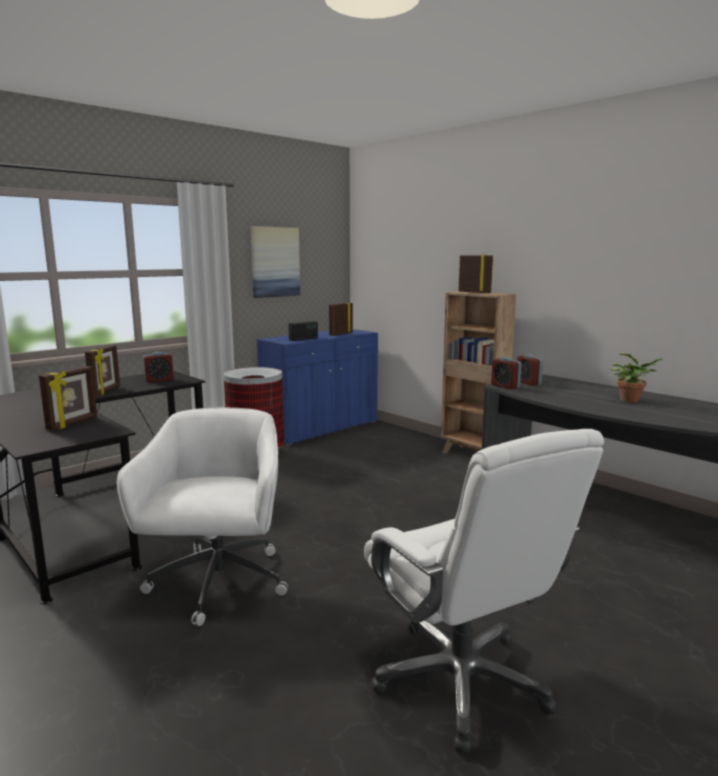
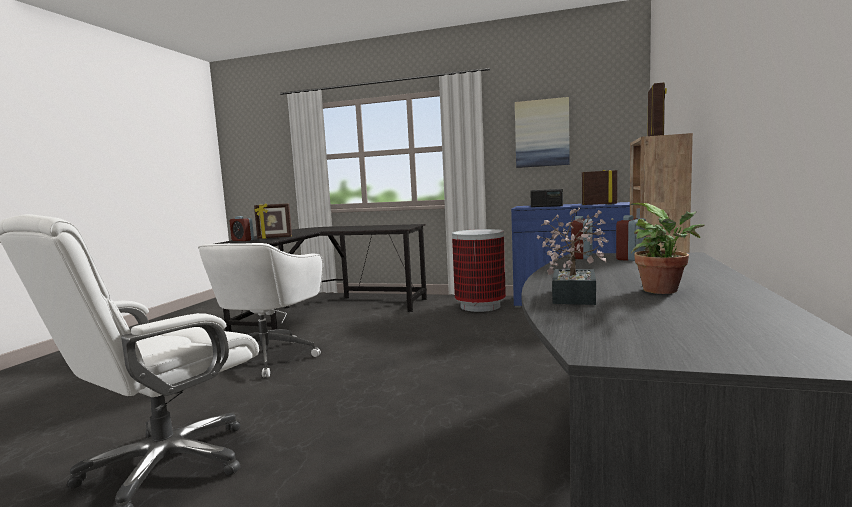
camera: 60 degrees right, 5 degrees down
picture frame [85,345,120,396] -> none
white office chair [117,408,288,626] -> white office chair turned 135 degrees clockwise [198,243,323,378]
alarm clock [143,352,174,382] -> alarm clock moved to [230,216,254,241]
none -> potted plant [536,208,608,305]

